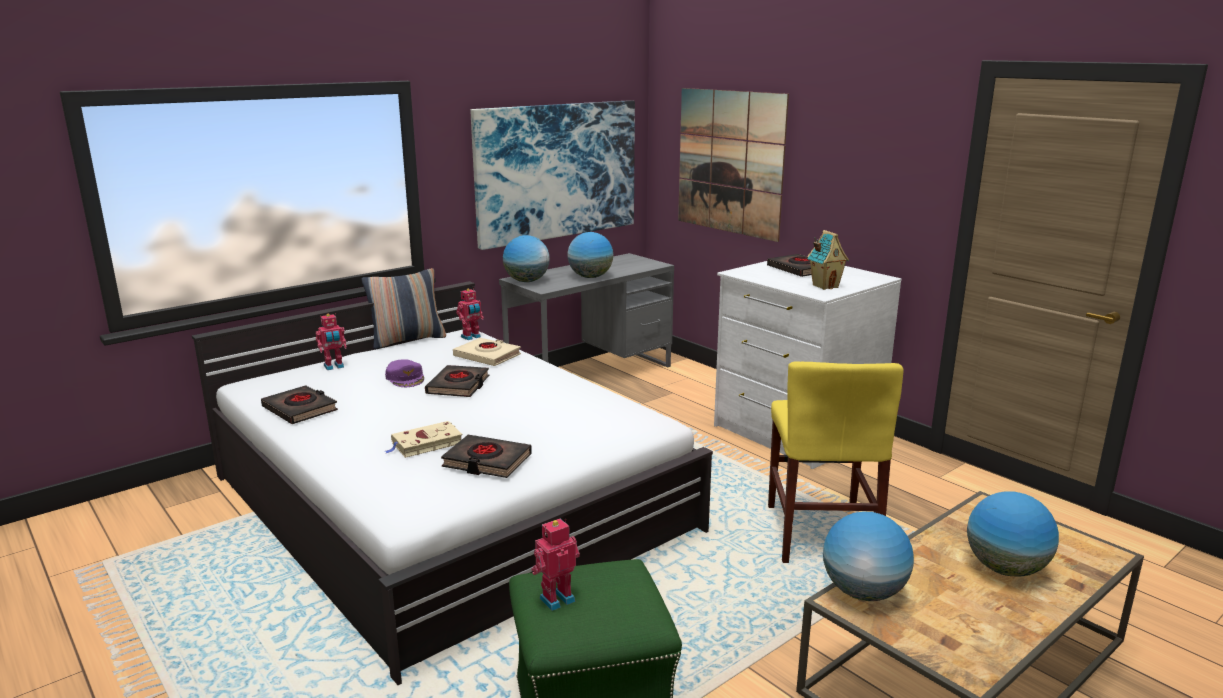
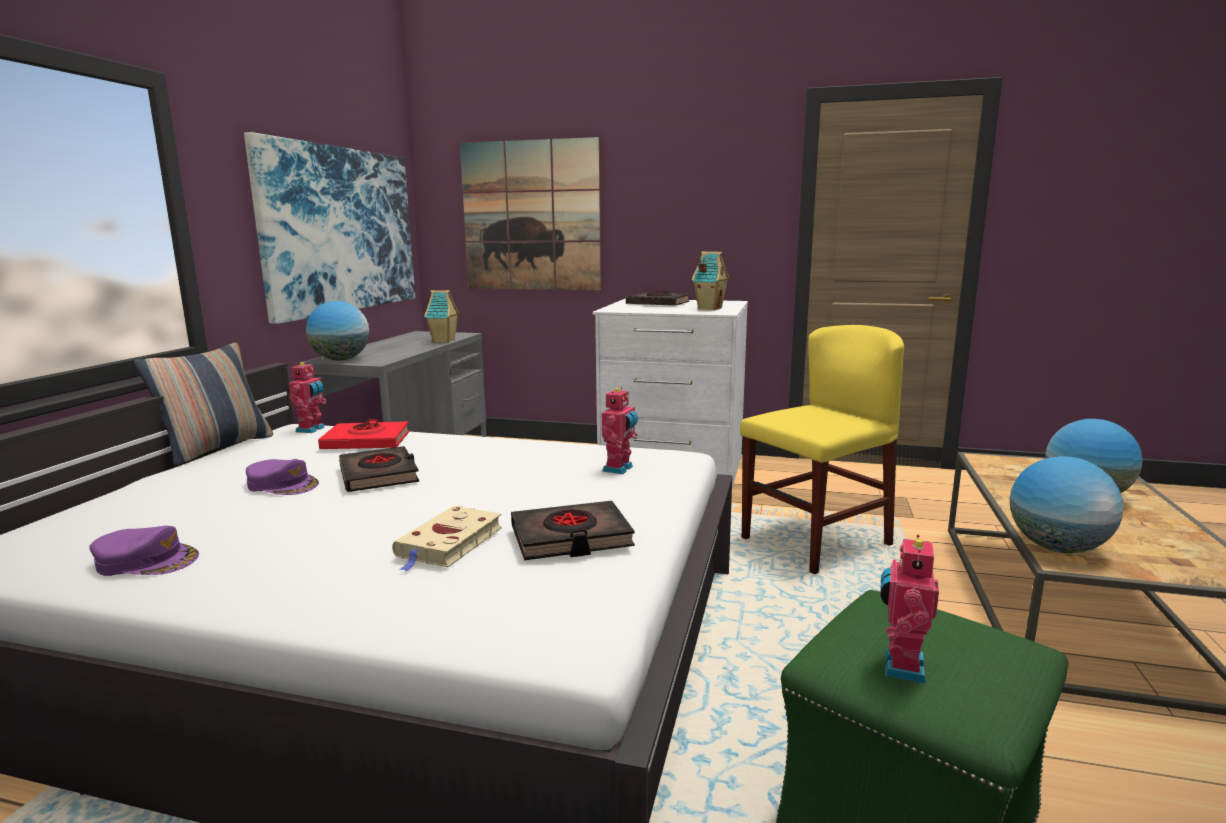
camera: 35 degrees left, 5 degrees down
black book [261,385,338,424] -> purple cap [89,526,199,576]
toy robot [316,314,347,370] -> toy robot moved to [602,387,638,474]
beige book [453,338,521,366] -> red book [318,419,409,449]
globe [568,232,614,278] -> none
yellow chair [768,361,904,563] -> yellow chair turned 90 degrees counterclockwise [740,325,904,574]
none -> toy house [424,290,459,343]

